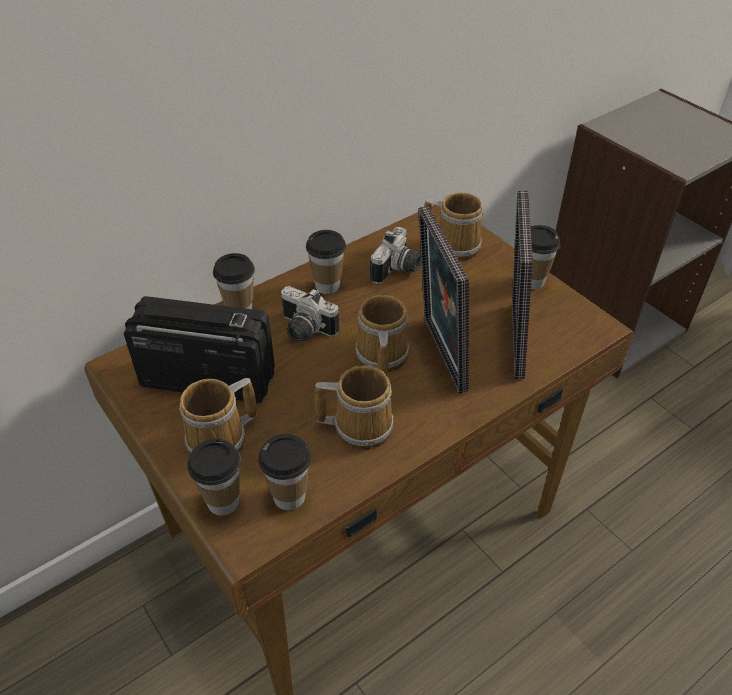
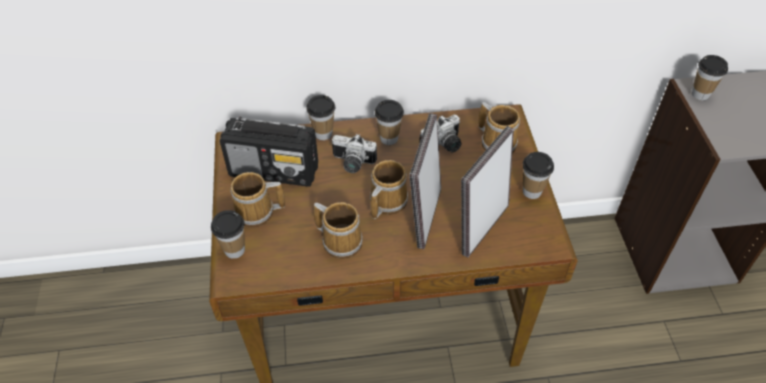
camera: 30 degrees right, 5 degrees up
radio [124,296,275,403] -> radio turned 150 degrees clockwise [220,117,318,187]
cup [258,434,311,510] -> cup moved to [692,55,728,100]
camera [280,286,339,343] -> camera turned 45 degrees counterclockwise [332,134,377,173]

